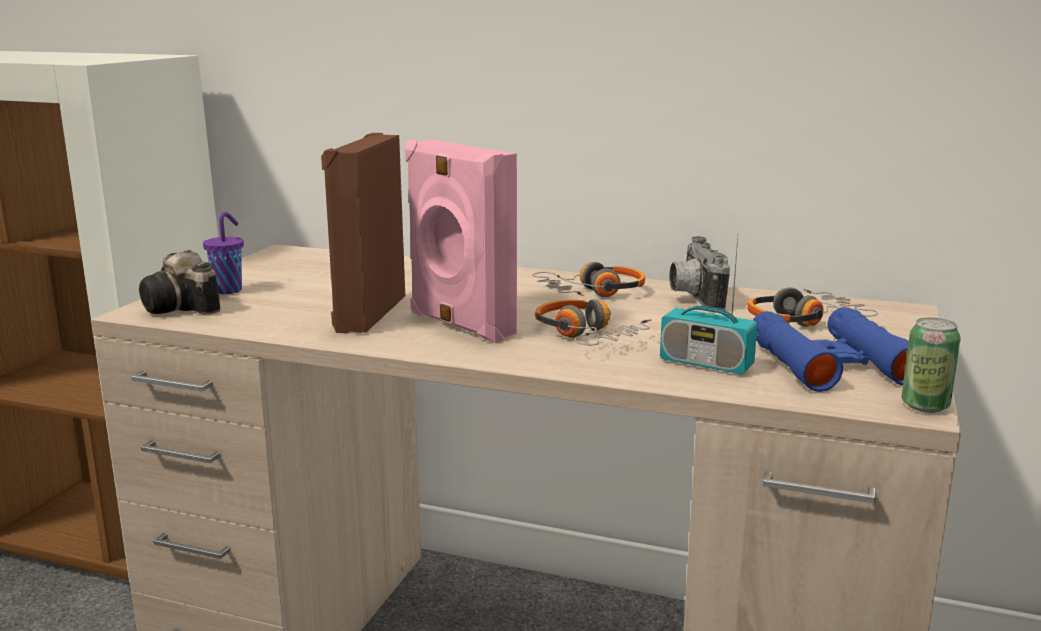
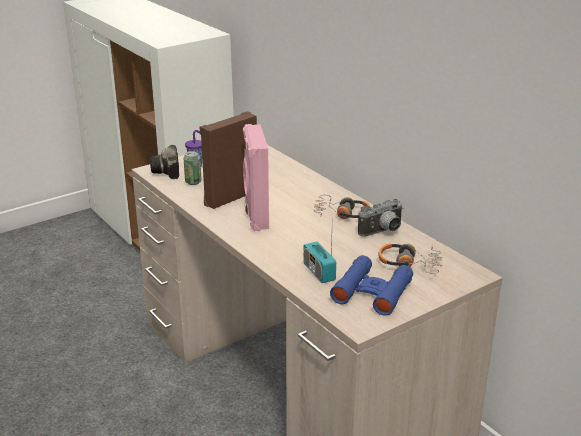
camera: 35 degrees right, 10 degrees up
headphones [535,299,651,345] -> none
camera [669,236,730,310] -> camera turned 150 degrees counterclockwise [358,199,403,237]
can [901,318,961,413] -> can moved to [183,151,202,185]

